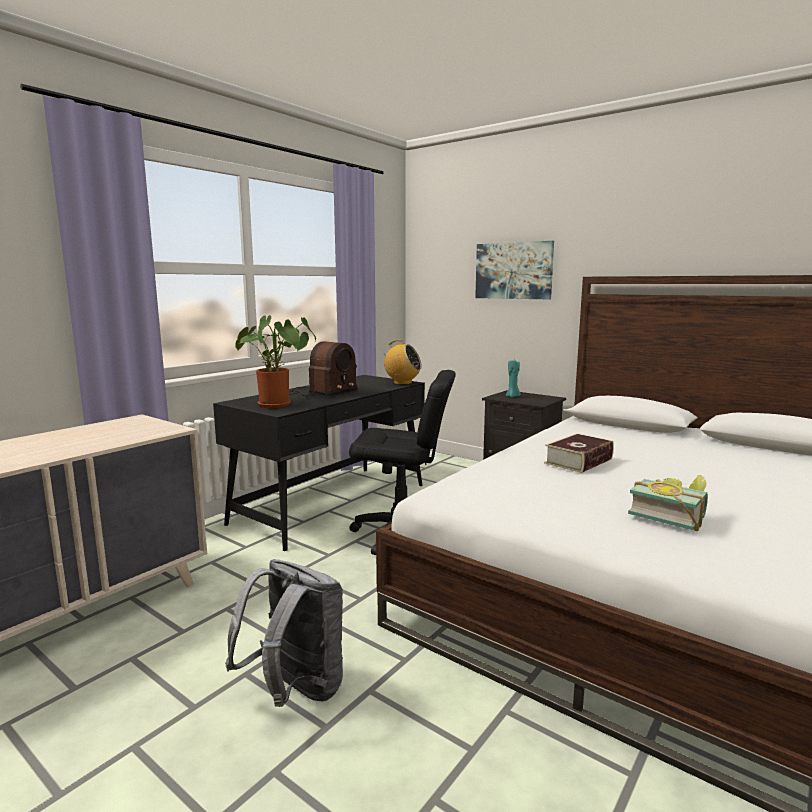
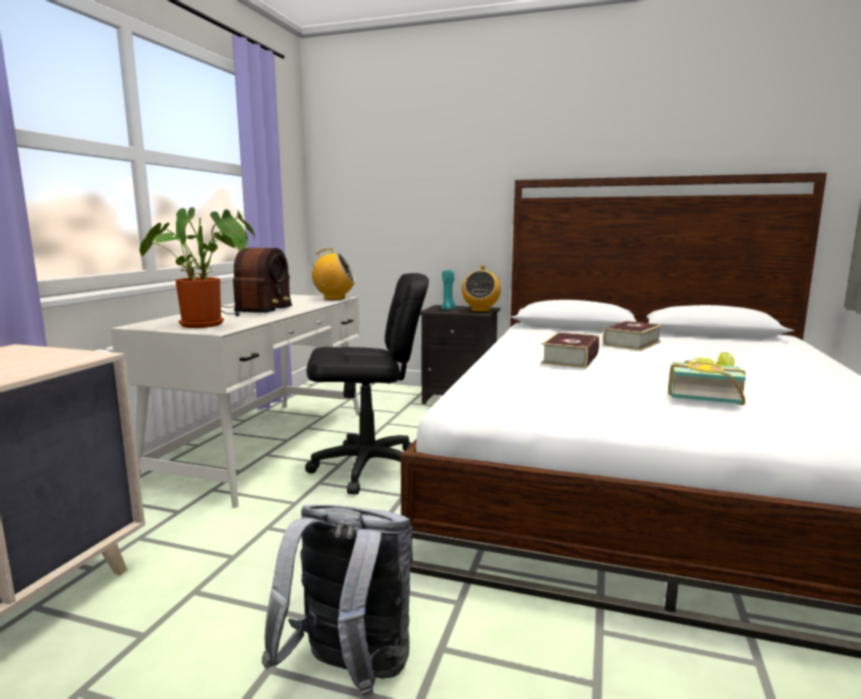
camera: 20 degrees left, 0 degrees up
black desk [213,375,425,551] -> white desk [110,295,360,508]
picture [475,241,554,299] -> none
none -> radio [462,265,501,312]
none -> book [603,321,663,351]

